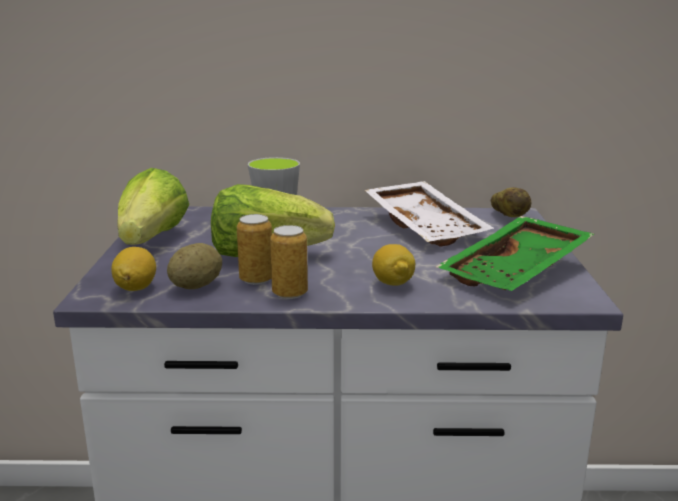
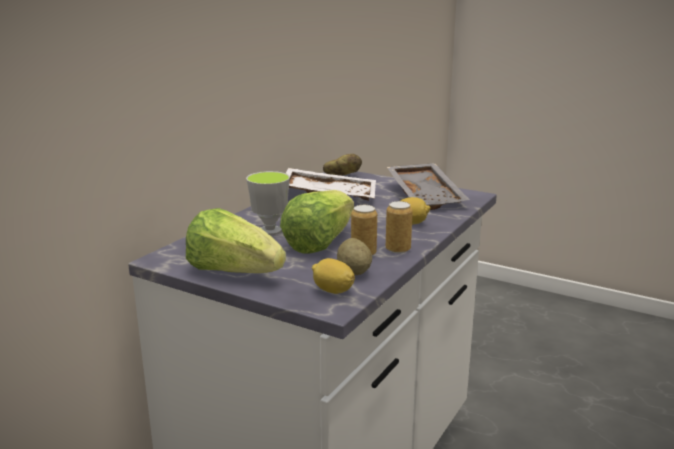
camera: 60 degrees left, 0 degrees up
green tray [436,216,594,291] -> grey tray [387,163,470,210]

